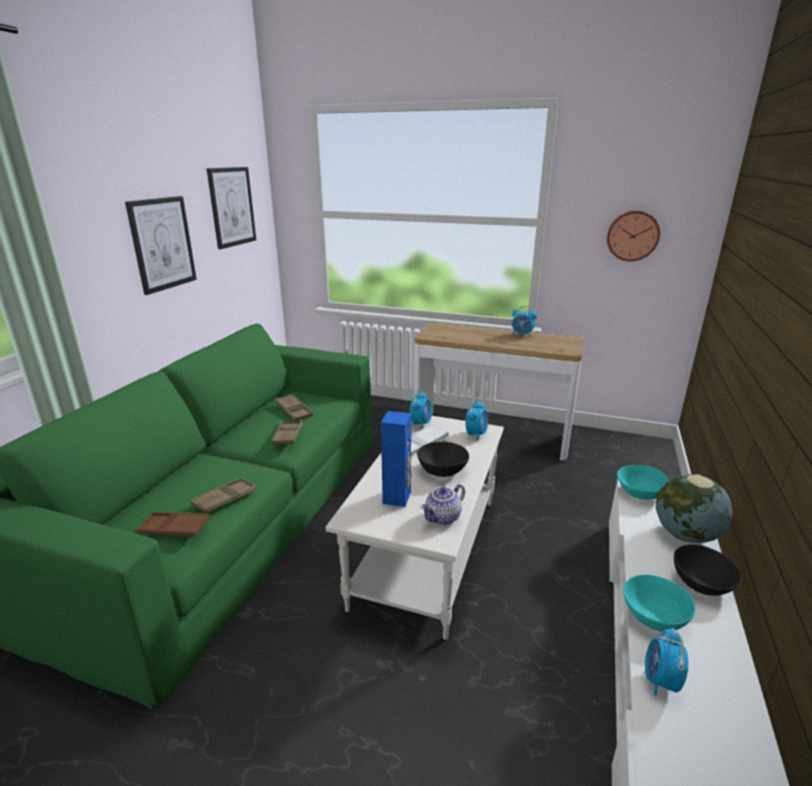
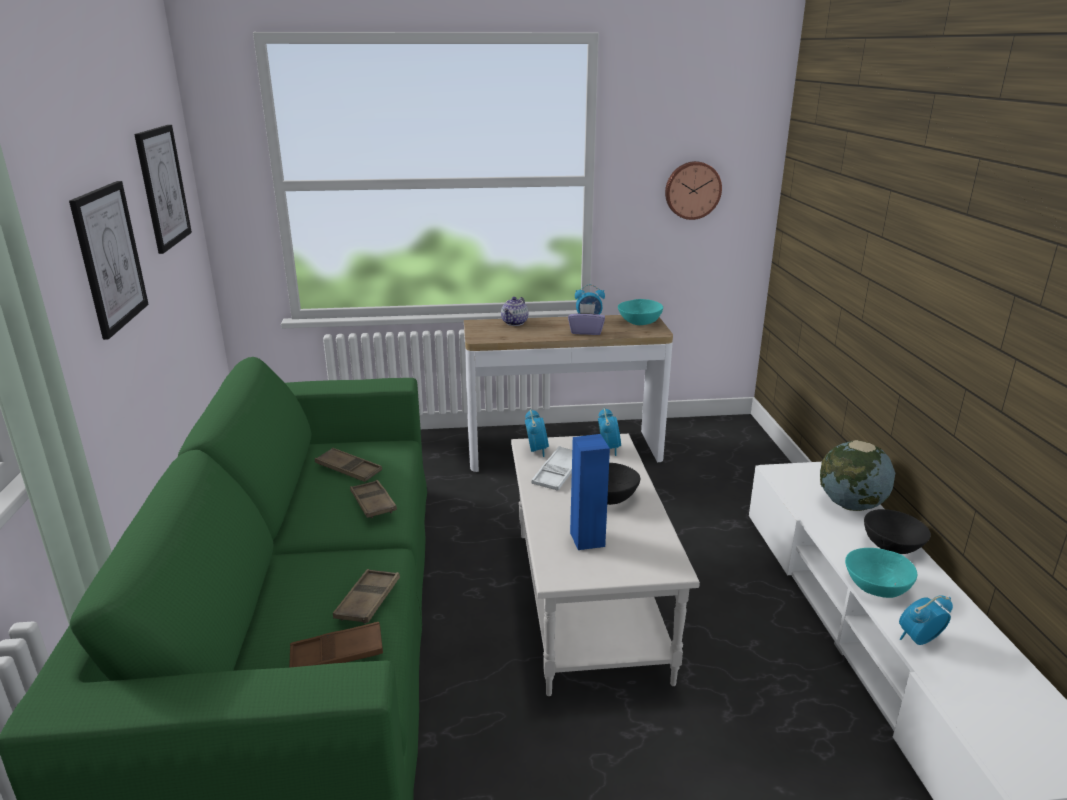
camera: 25 degrees left, 0 degrees up
teapot [421,484,465,525] -> teapot moved to [501,297,528,326]
turquoise bowl [617,465,669,500] -> turquoise bowl moved to [618,299,663,325]
alarm clock [645,627,688,695] -> alarm clock turned 75 degrees clockwise [899,595,953,645]
none -> purple tissue box [568,304,605,335]

